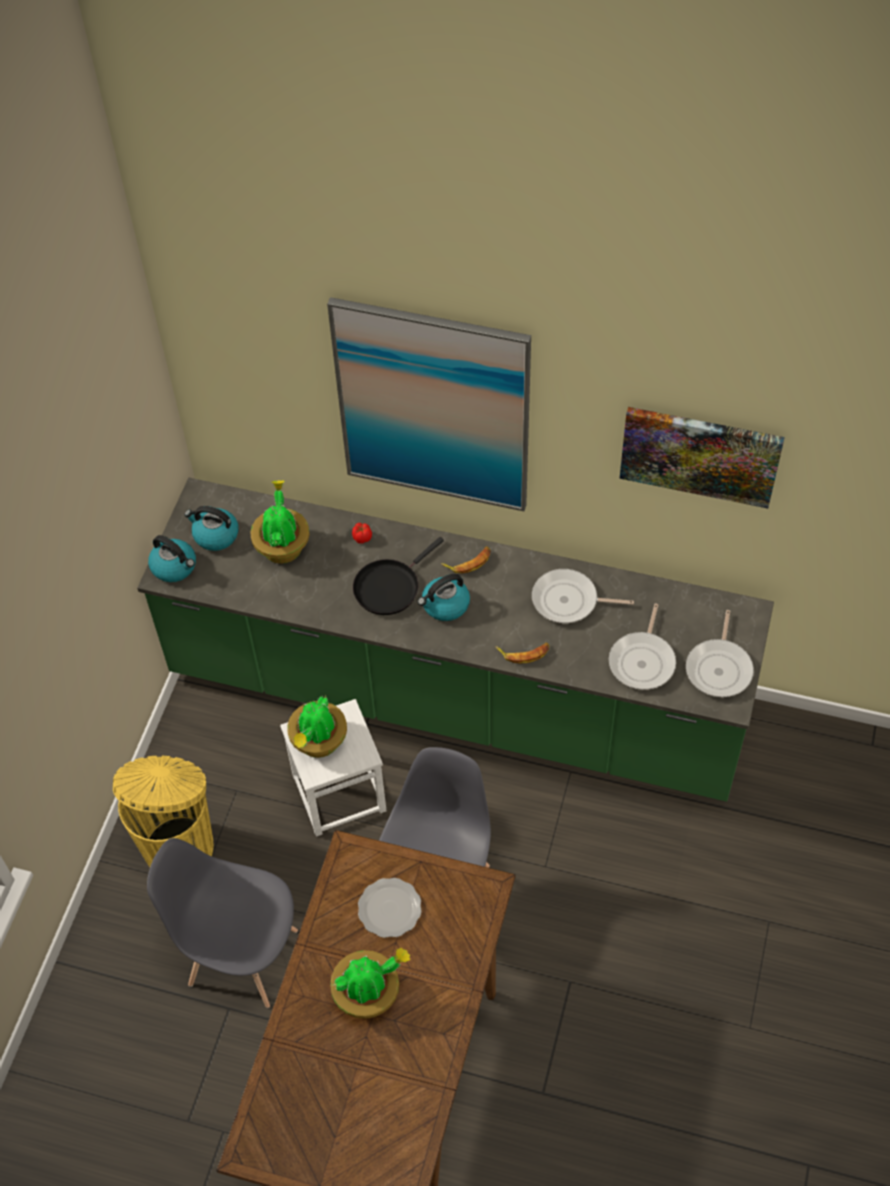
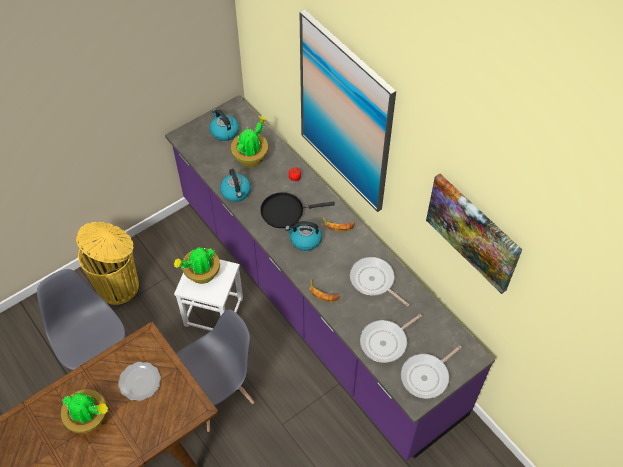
camera: 35 degrees right, 0 degrees up
green counter [137,478,774,802] -> purple counter [165,96,495,461]
kettle [148,535,196,582] -> kettle moved to [220,169,251,202]

